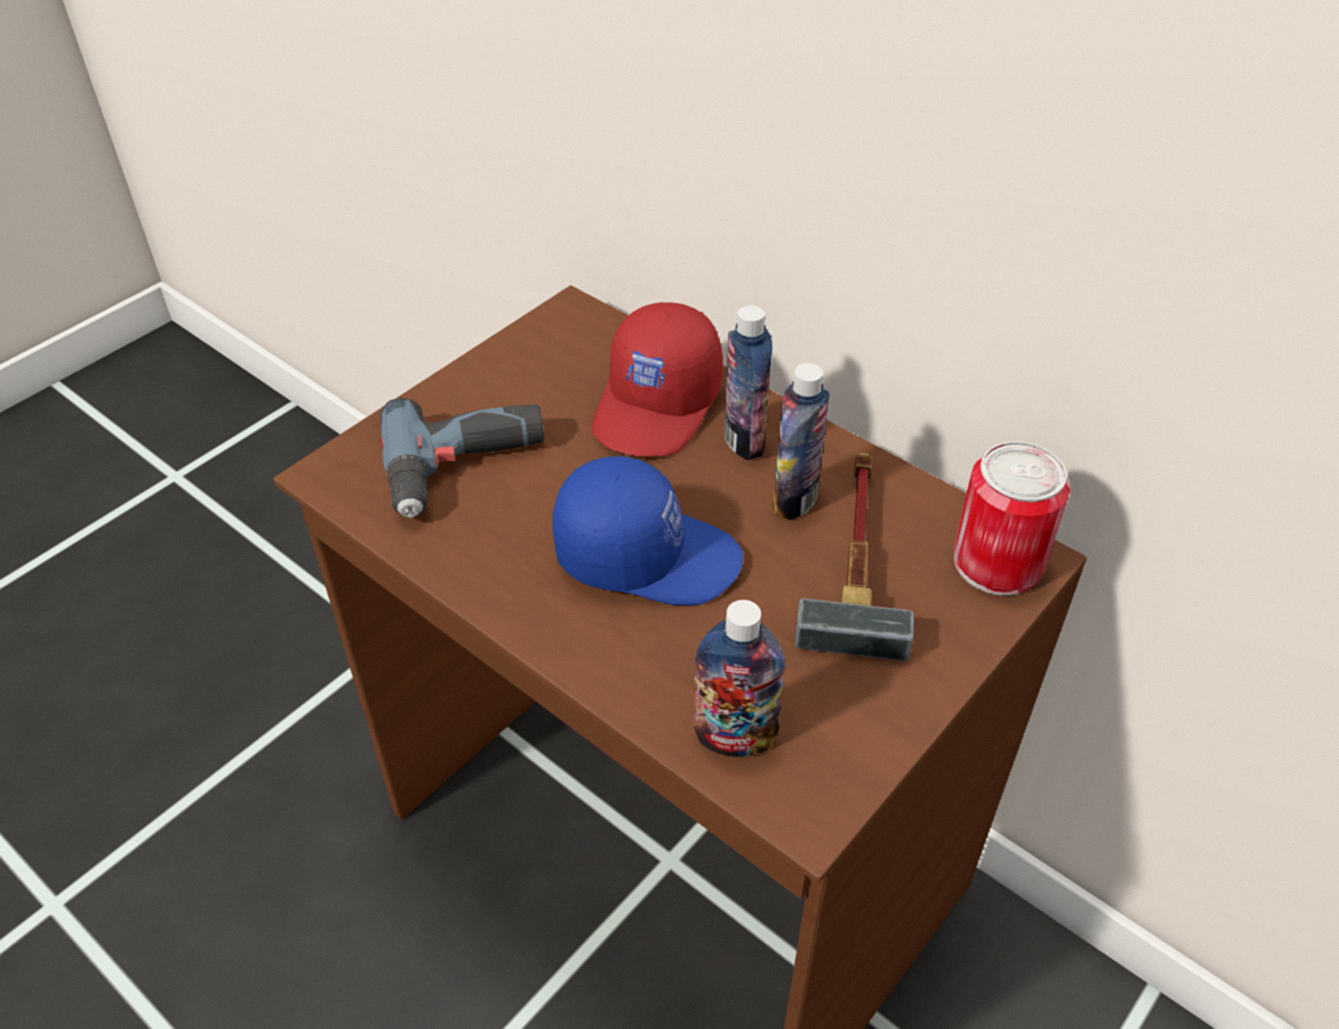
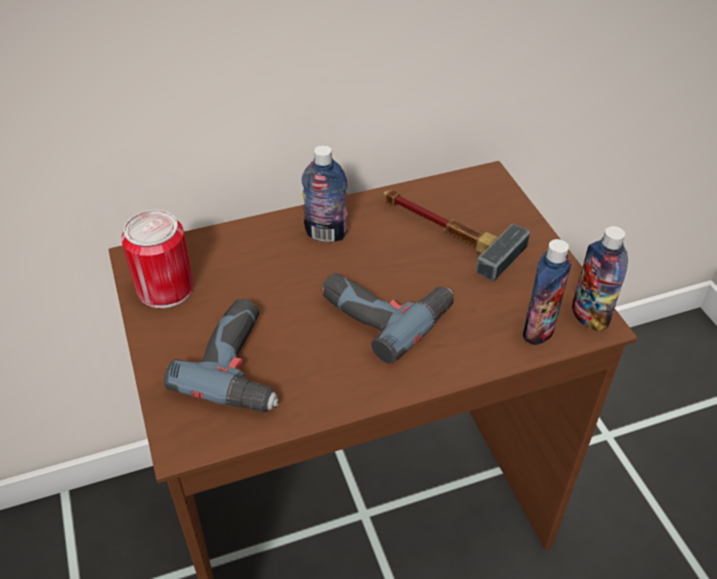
camera: 60 degrees left, 0 degrees up
blue cap [552,456,743,606] -> power drill [321,273,453,364]
red cap [592,302,723,457] -> none
bottle [773,363,830,520] -> bottle moved to [572,226,628,332]
can [954,441,1070,596] -> can moved to [121,210,194,308]

